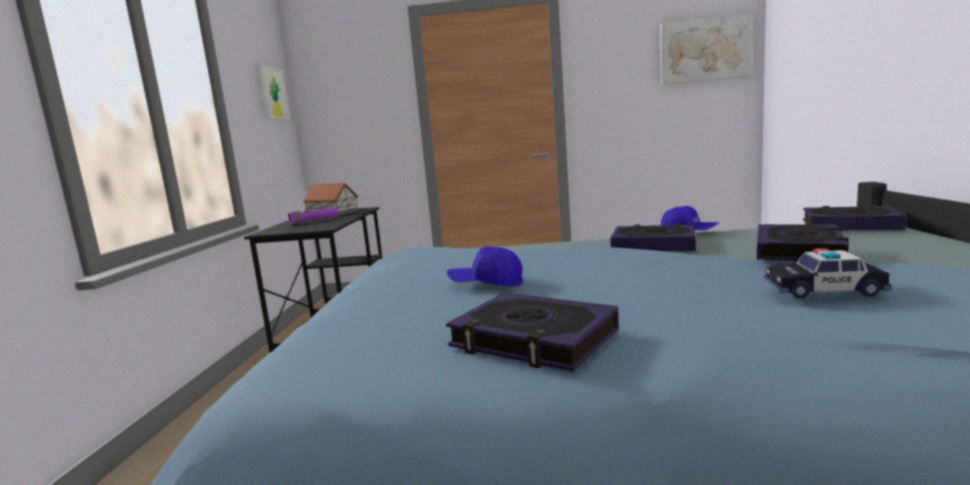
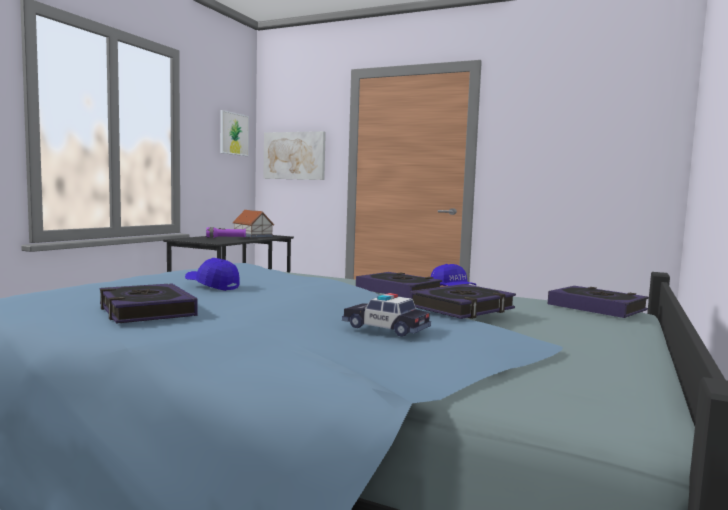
camera: 20 degrees right, 5 degrees down
picture [660,14,753,85] -> picture moved to [263,131,326,180]

